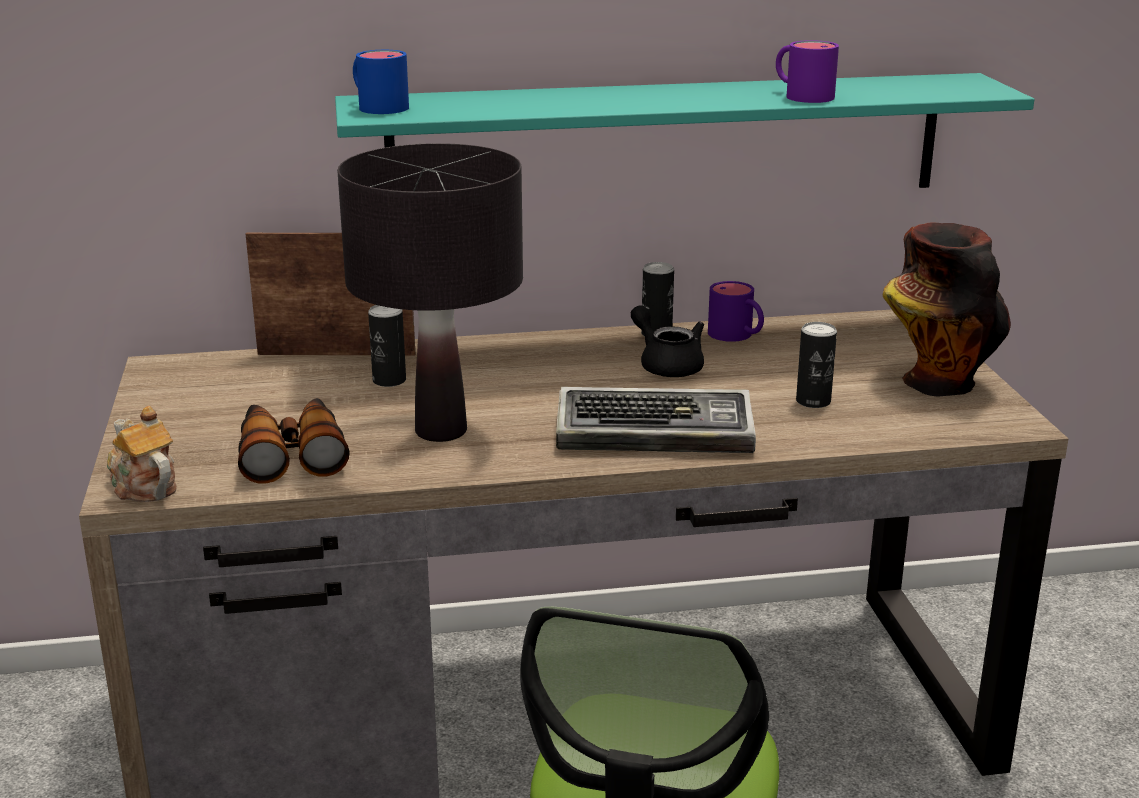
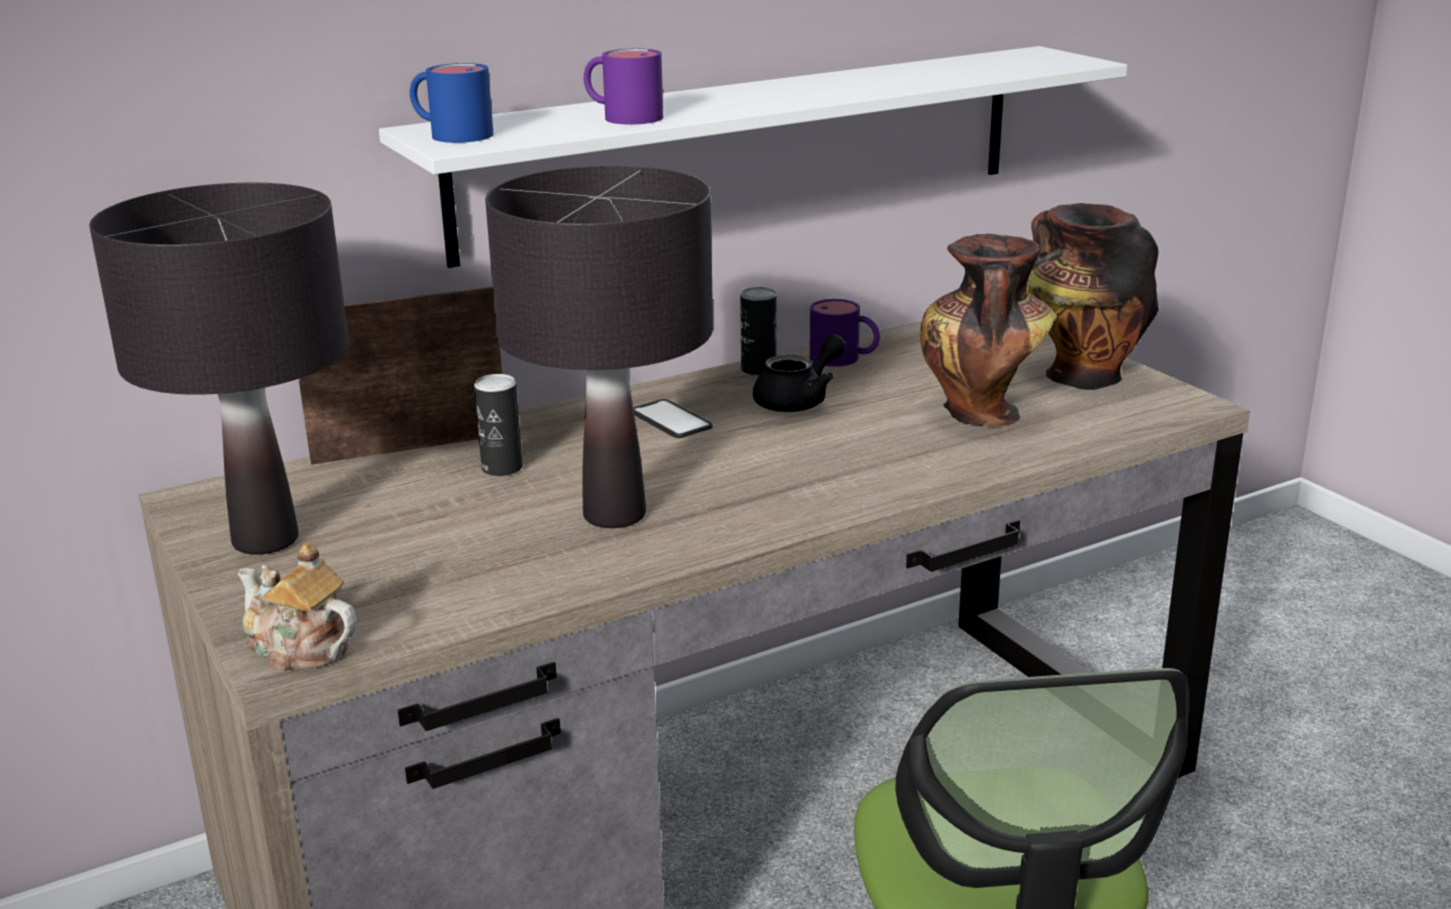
camera: 20 degrees left, 0 degrees up
binoculars [238,398,350,484] -> none
turquoise shelf [335,73,1034,188] -> white shelf [379,46,1128,268]
keyboard [556,387,756,453] -> none
black teapot [631,305,704,377] -> black teapot turned 105 degrees clockwise [753,334,846,412]
purple mug [776,40,839,103] -> purple mug moved to [584,48,663,125]
can [796,322,837,408] -> vase [920,234,1057,426]
none -> black table lamp [89,183,349,555]
none -> phone [633,399,713,438]

